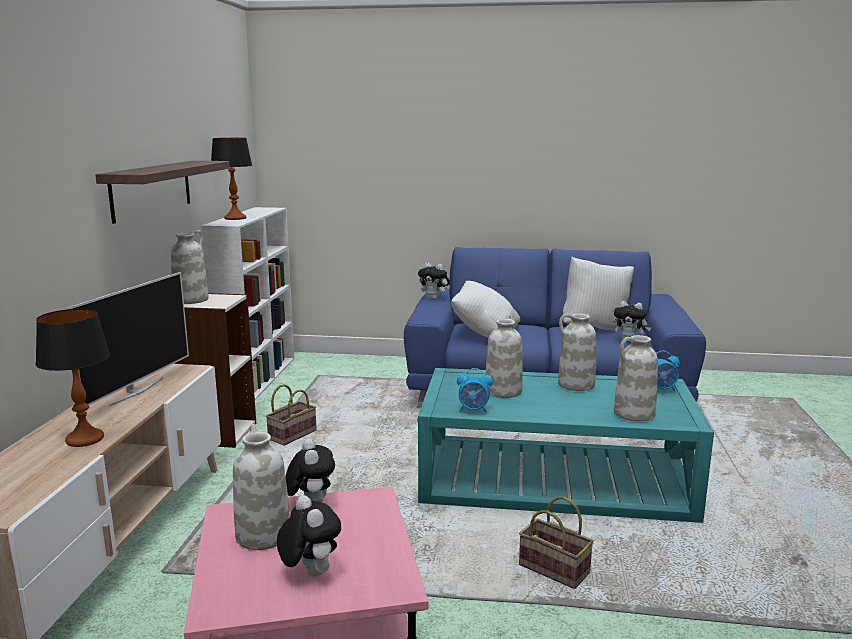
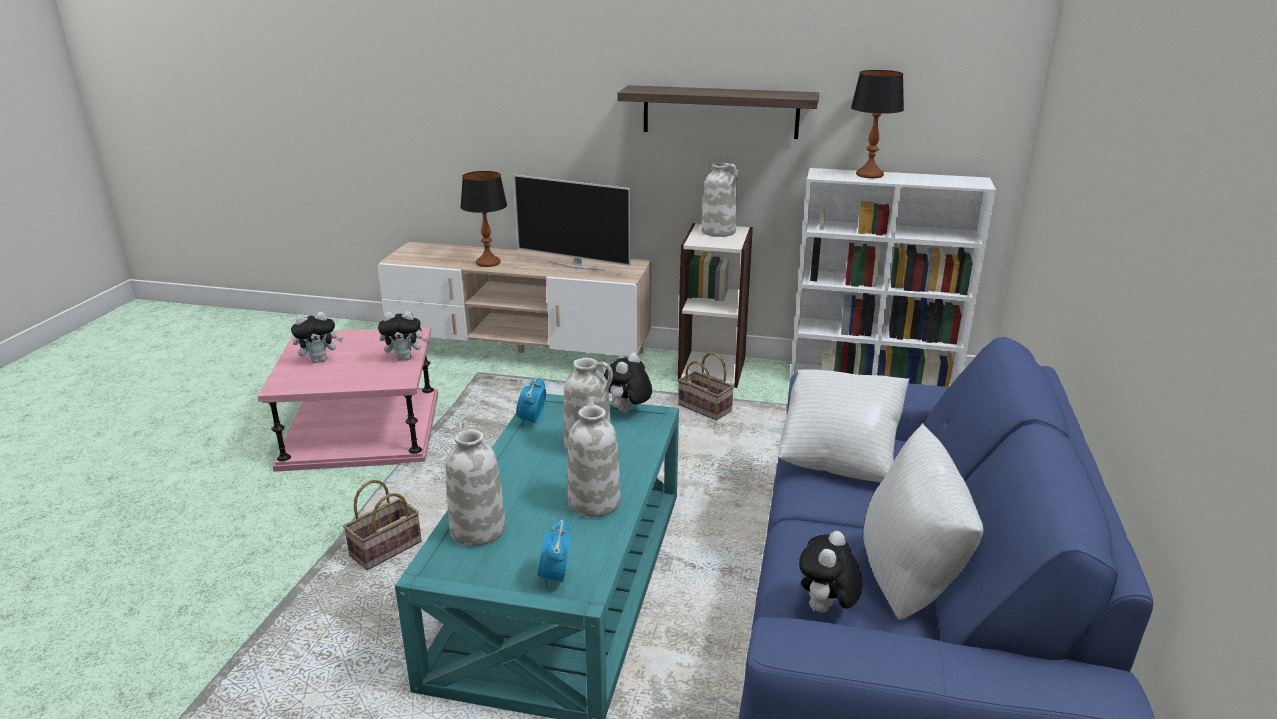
camera: 95 degrees right, 10 degrees up
white vase [233,424,290,550] -> none
plush toy [418,262,450,300] -> plush toy moved to [604,353,652,413]

